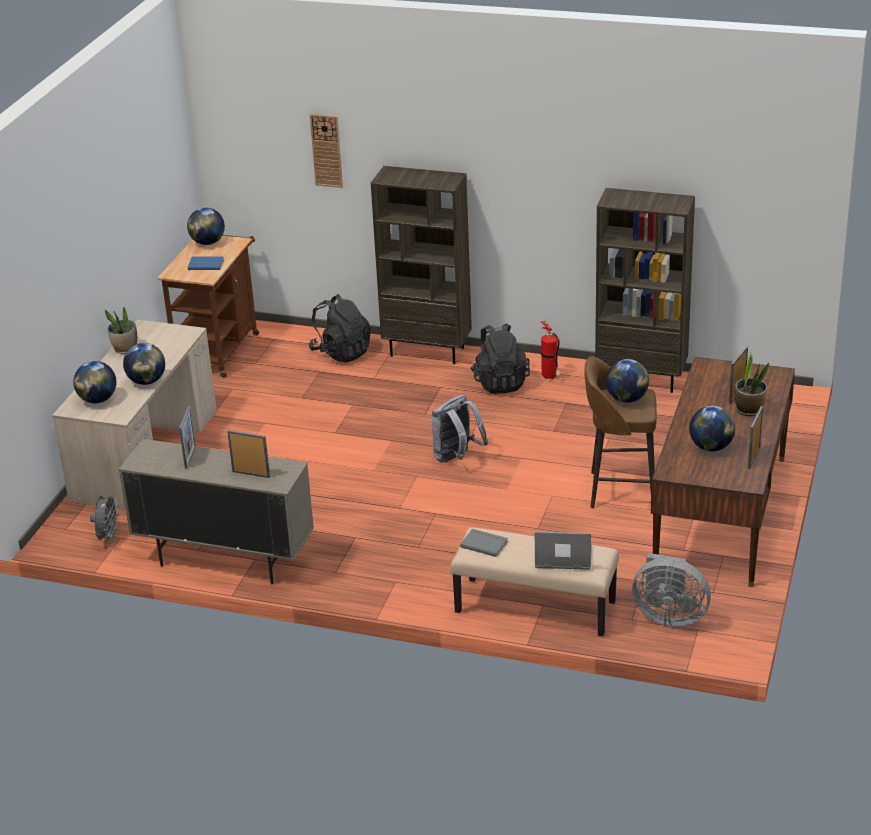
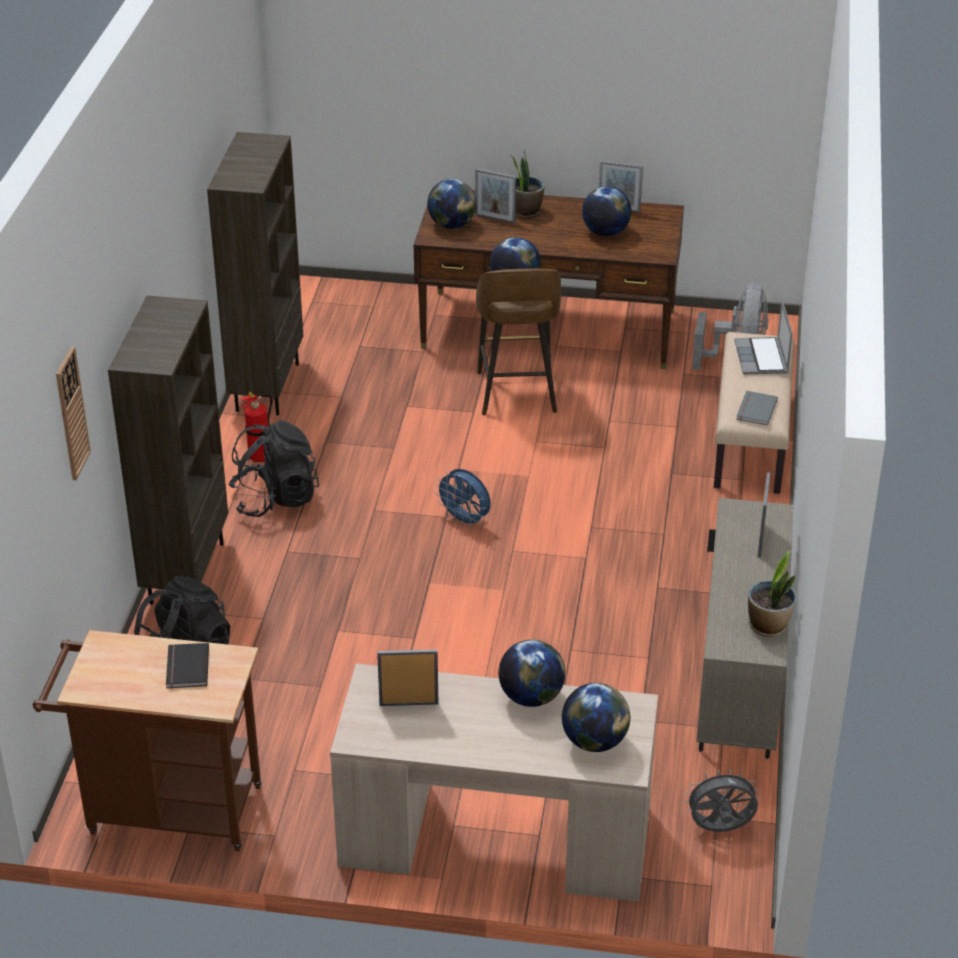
camera: 100 degrees left, 5 degrees up
potted plant [105,307,137,354] -> potted plant moved to [748,550,796,637]
picture frame [179,406,196,469] -> picture frame moved to [377,649,438,706]
globe [187,207,225,245] -> globe moved to [427,179,476,229]
blue book [188,256,224,270] -> black book [166,643,209,689]
grey backpack [432,395,488,462] -> blue fan [435,469,491,528]

